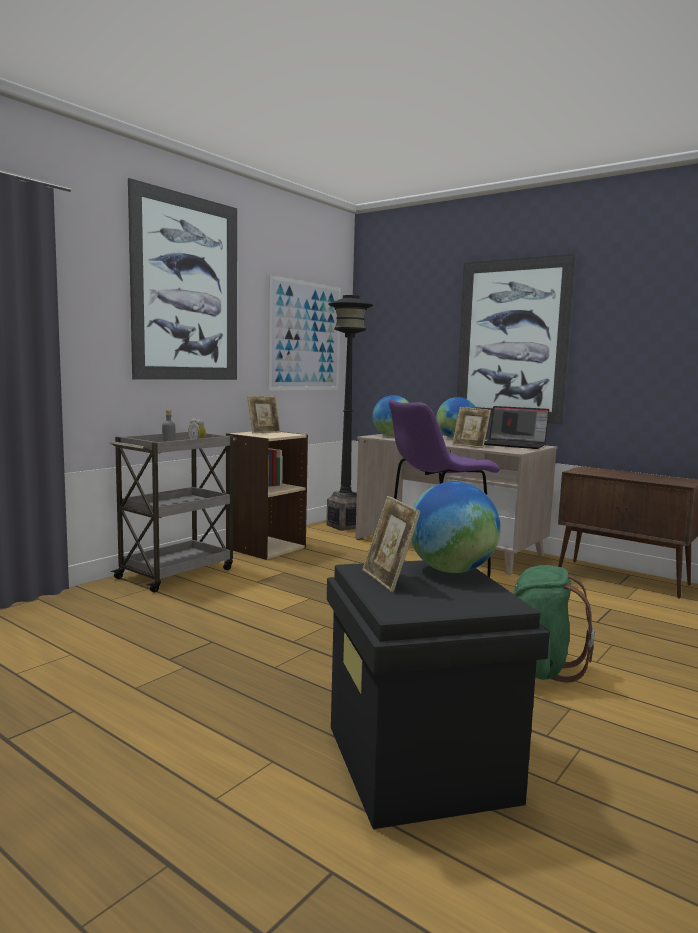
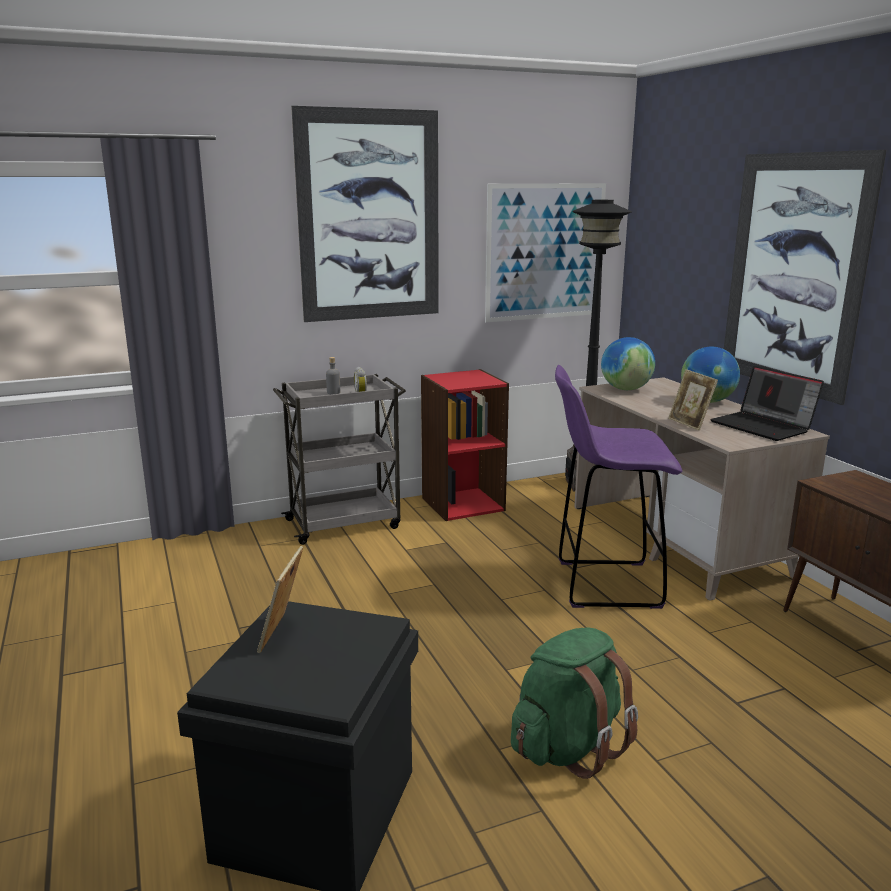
camera: 30 degrees right, 10 degrees up
beige bookcase [226,432,308,560] -> red bookcase [421,369,509,521]
picture frame [247,396,281,433] -> none
globe [411,482,501,573] -> none

